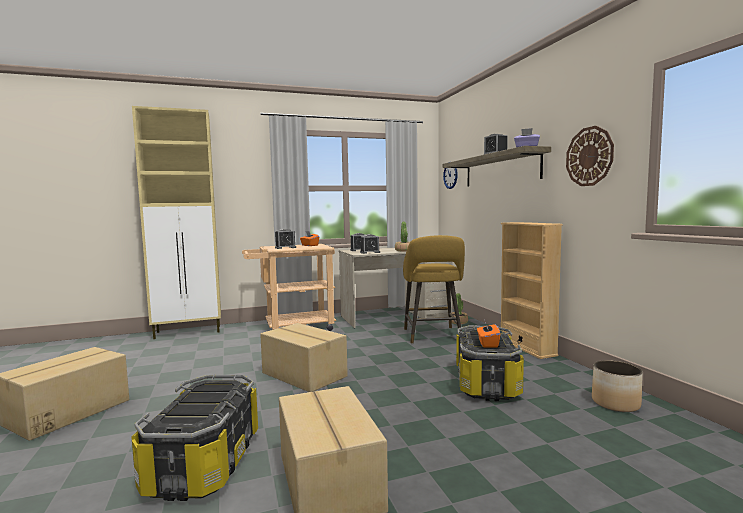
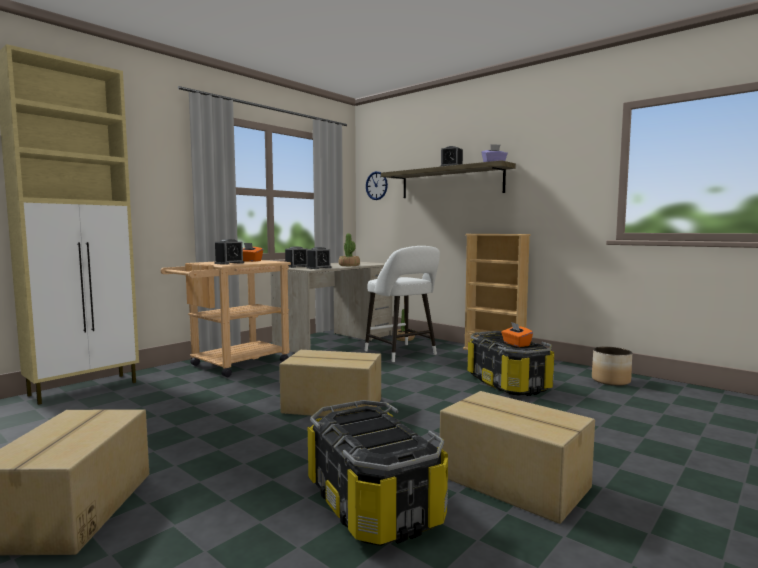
camera: 30 degrees left, 0 degrees up
yellow stool [403,235,465,344] -> white stool [365,246,440,363]
wall clock [566,126,614,186] -> none

